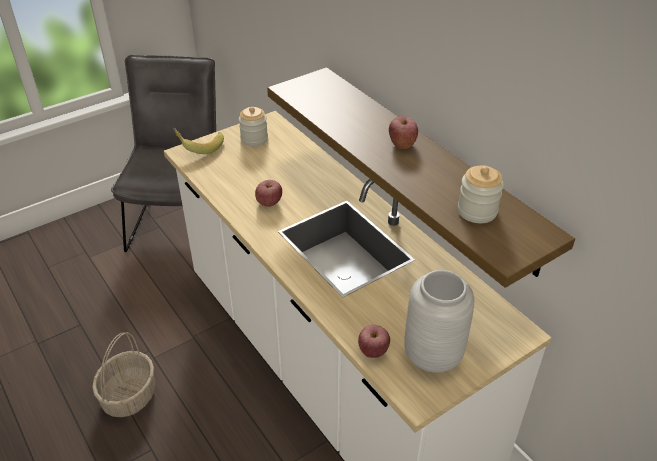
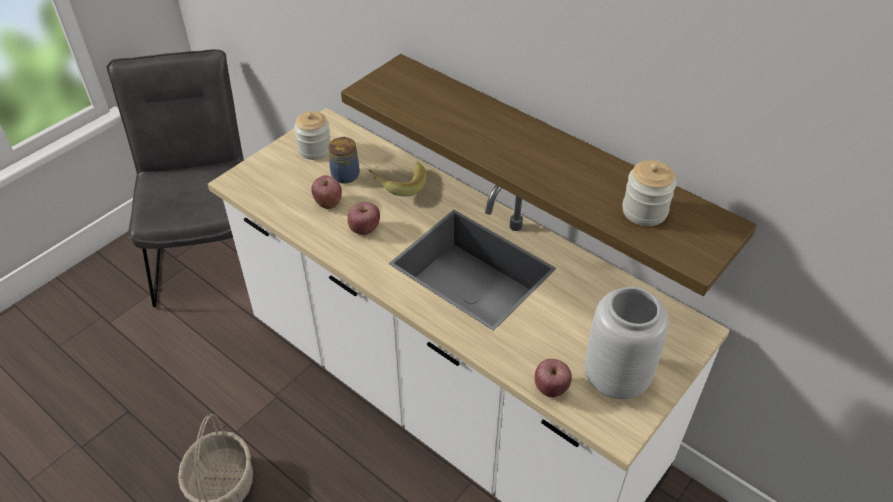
camera: 15 degrees left, 5 degrees up
banana [173,128,224,154] -> banana moved to [368,162,426,196]
apple [389,116,418,149] -> apple moved to [311,176,342,209]
none -> jar [328,137,360,184]

